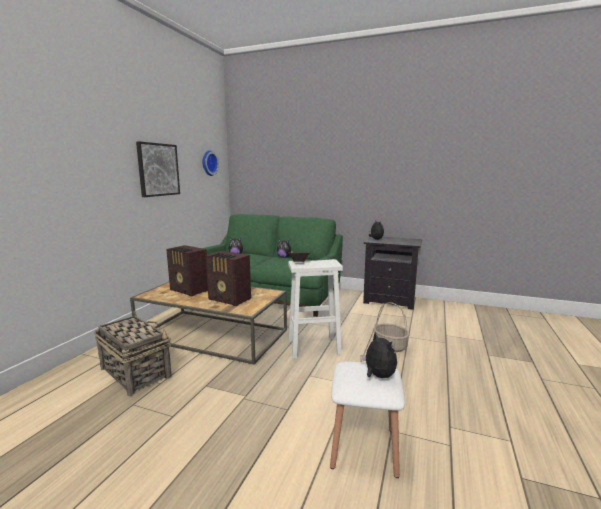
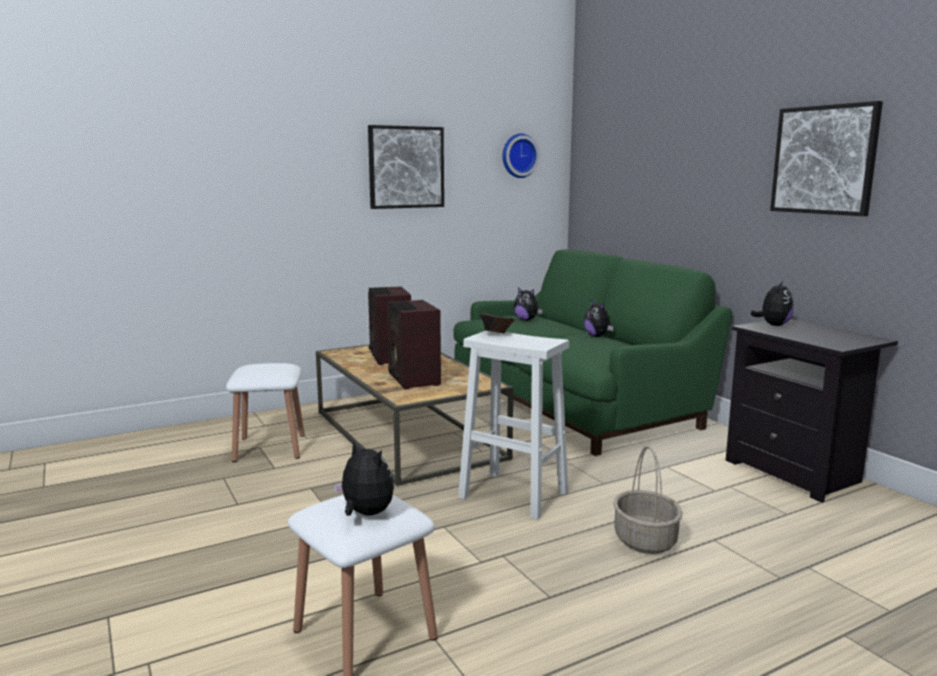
camera: 40 degrees right, 0 degrees up
basket [94,311,171,396] -> white stool [226,363,305,462]
plush toy [361,332,397,378] -> plush toy turned 60 degrees counterclockwise [333,440,394,516]
none -> picture [770,101,883,216]

